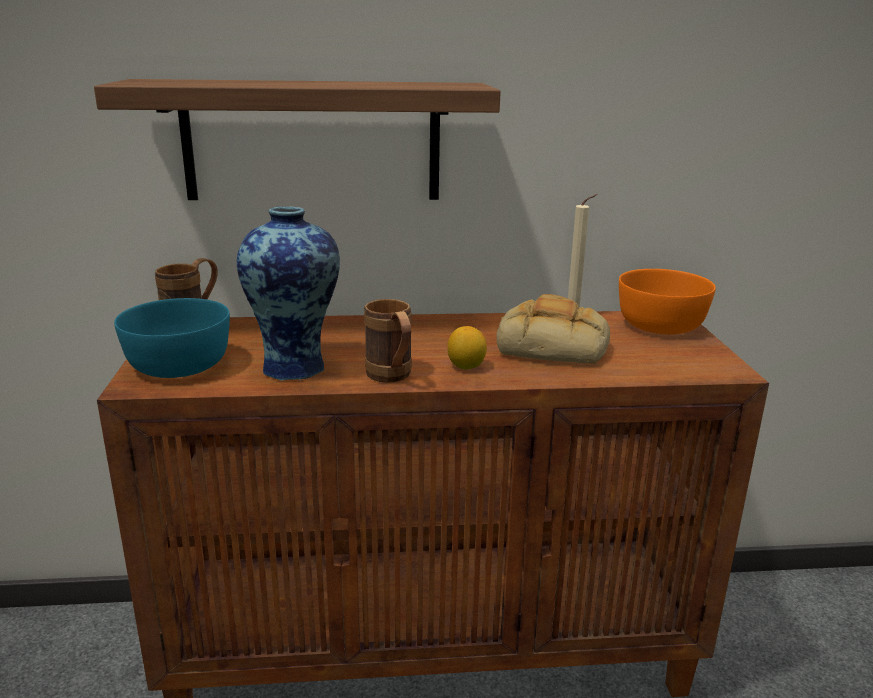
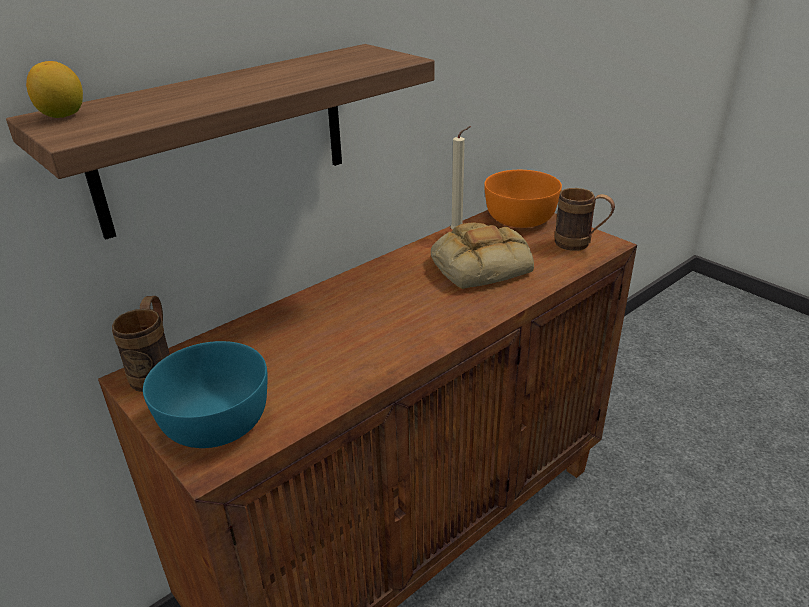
camera: 35 degrees left, 10 degrees up
vase [237,206,340,381] -> none
brown mug [364,299,412,383] -> brown mug moved to [555,188,615,251]
lemon [447,326,487,370] -> lemon moved to [26,61,83,118]

